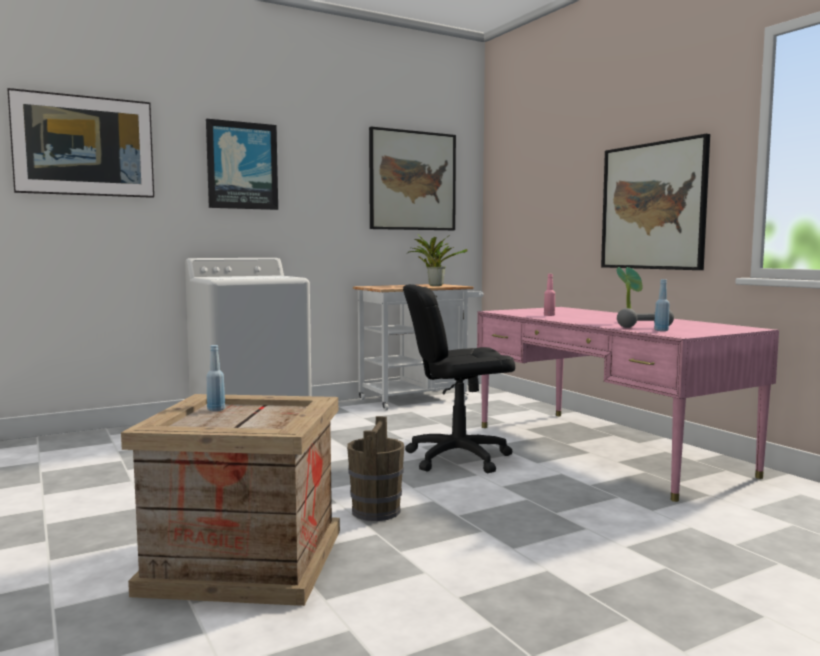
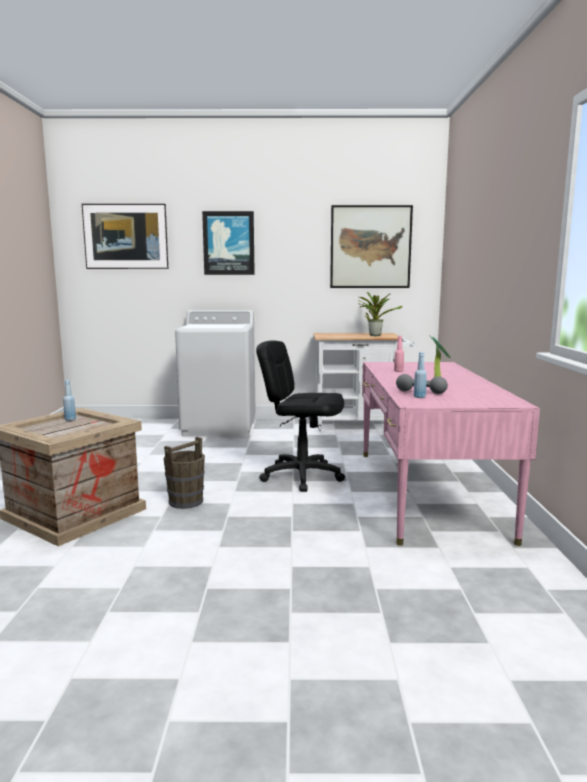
camera: 30 degrees right, 5 degrees up
picture [601,134,710,270] -> none

